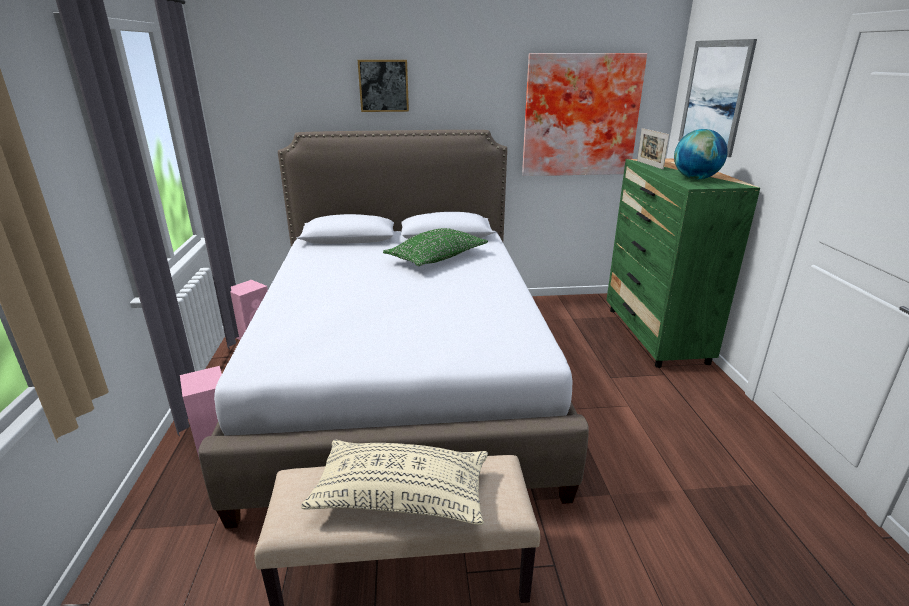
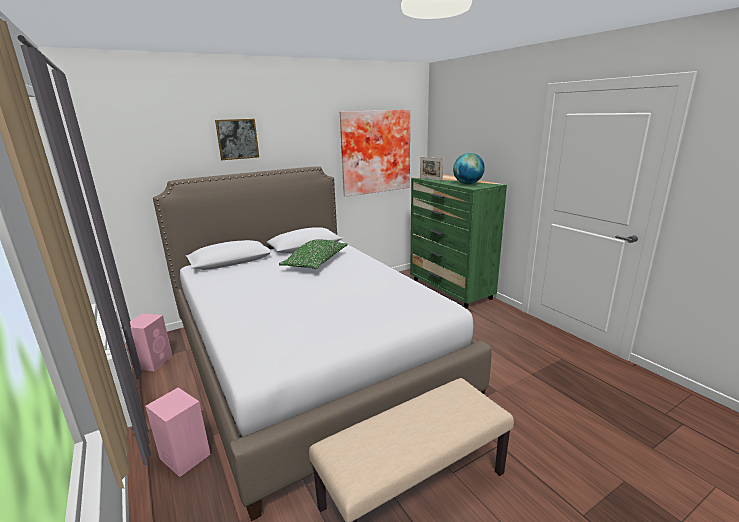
camera: 25 degrees left, 5 degrees down
beige pillow [301,439,488,525] -> none
picture [678,39,757,157] -> none

